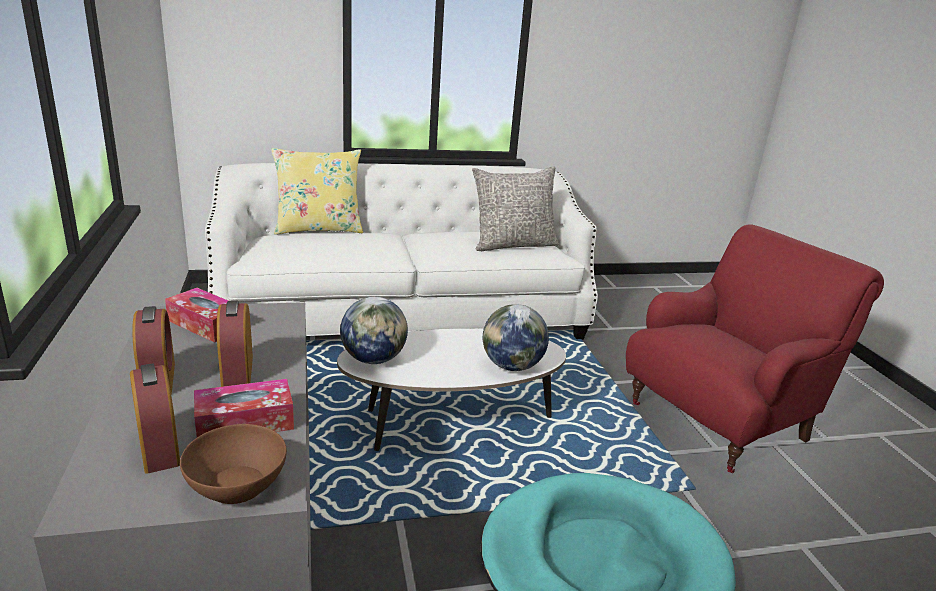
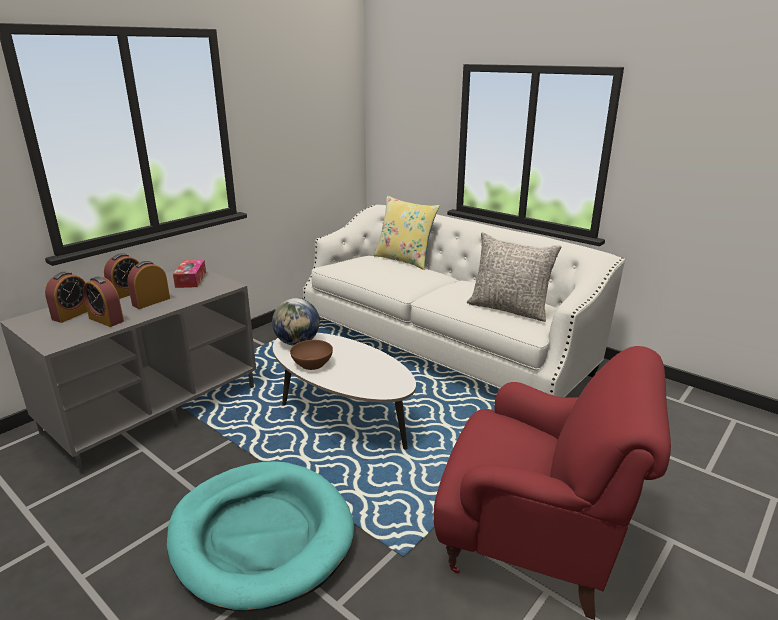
camera: 55 degrees right, 0 degrees up
brown bowl [180,424,287,504] -> brown bowl moved to [290,340,333,370]
tissue box [194,379,294,437] -> alarm clock [83,276,124,327]
globe [483,304,549,371] -> none

